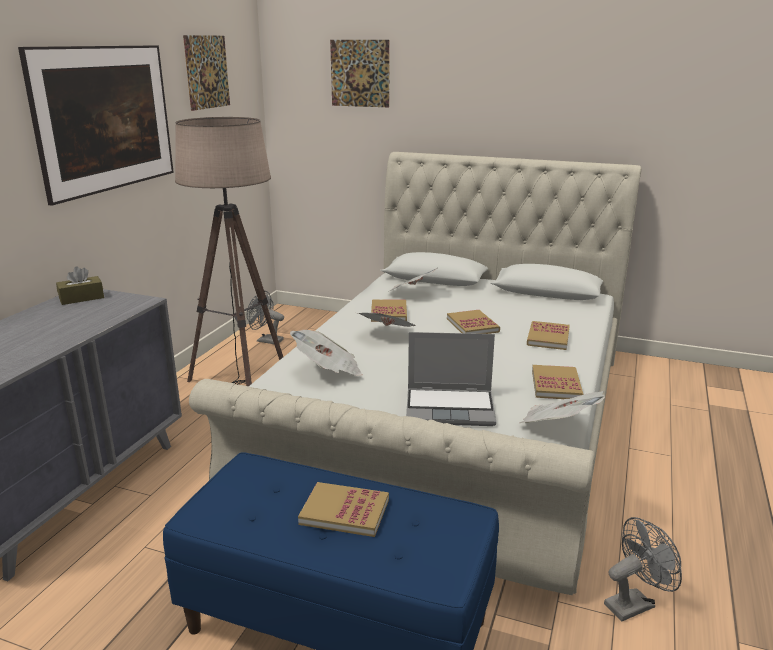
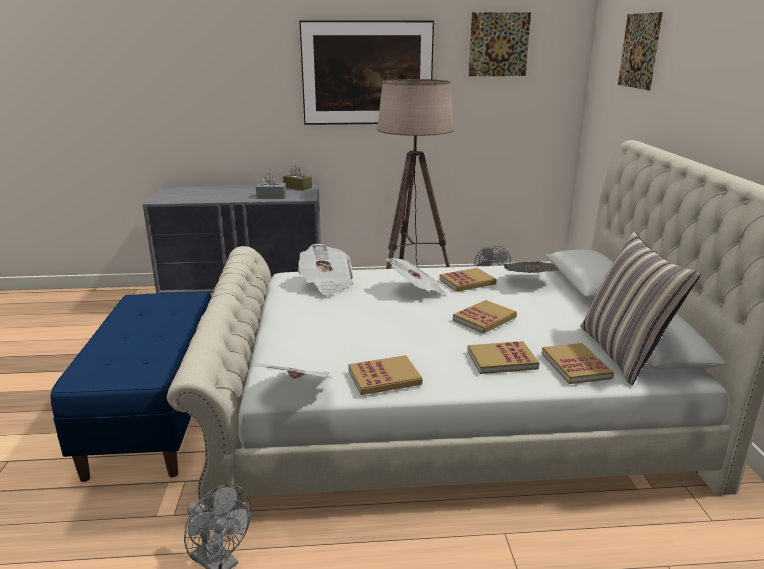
camera: 65 degrees right, 0 degrees up
book [298,482,389,537] -> book moved to [542,343,614,384]
laptop [406,332,496,426] -> none
none -> grey tissue box [256,174,286,199]
none -> pillow [581,231,701,385]

